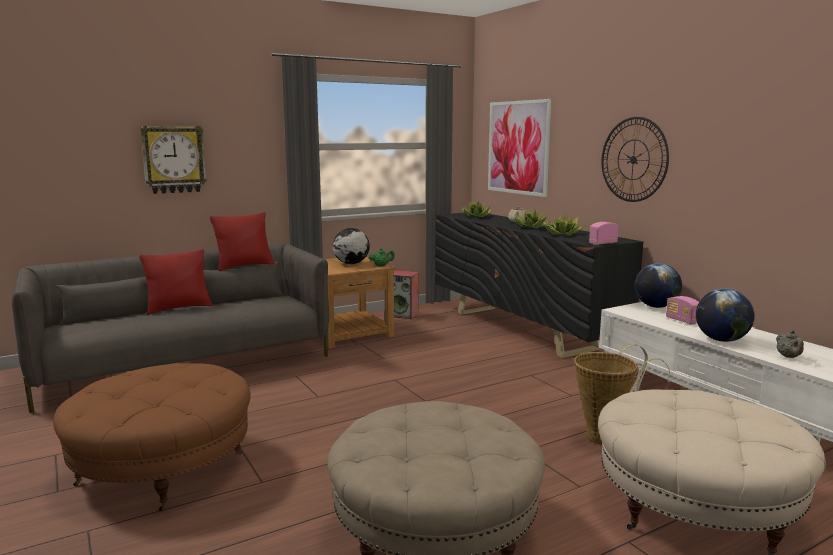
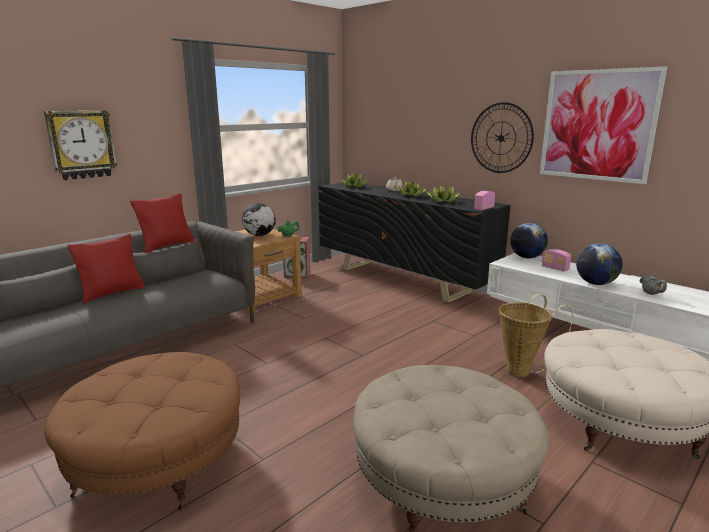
camera: 15 degrees left, 5 degrees up
picture [488,99,552,197] -> picture moved to [540,66,667,184]

